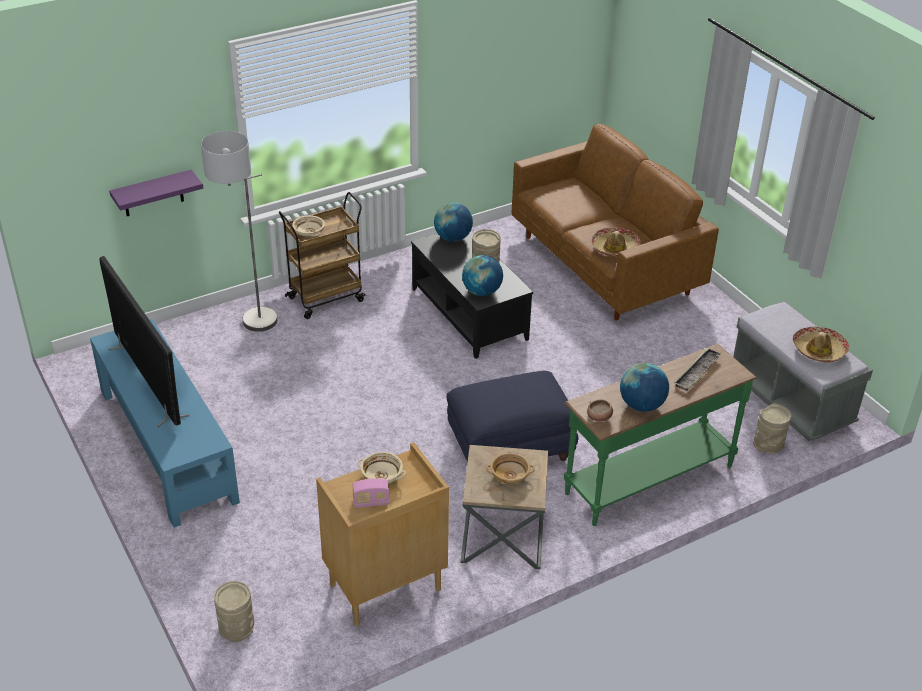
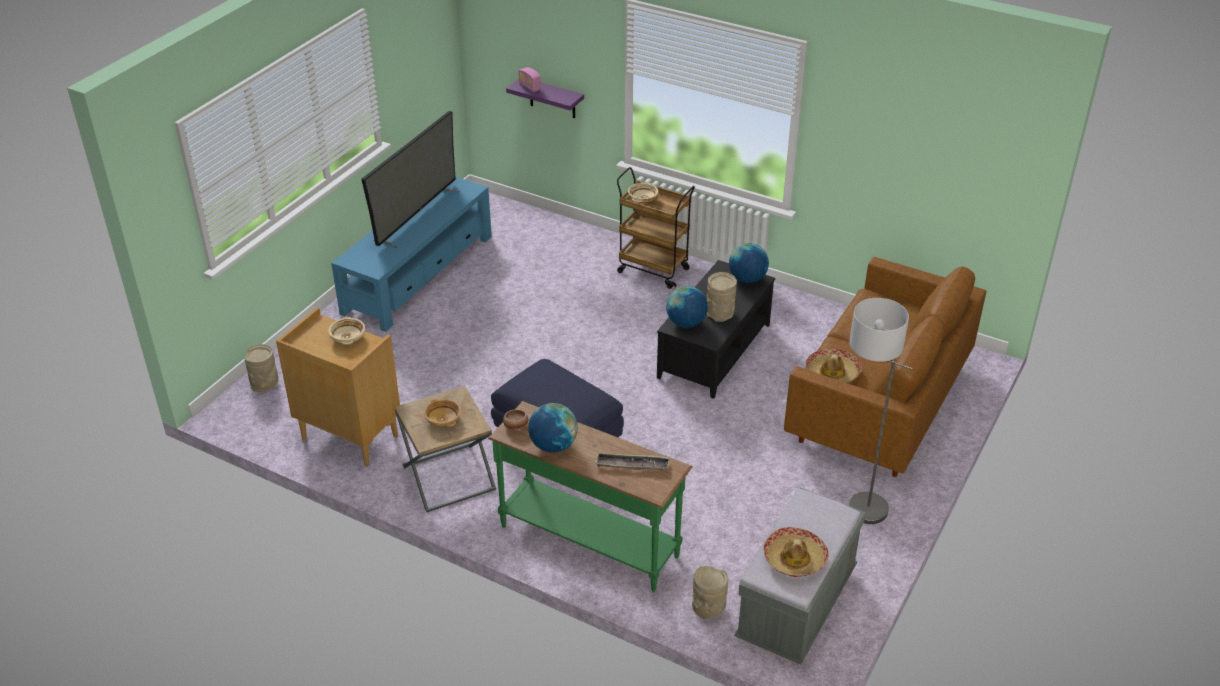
camera: 60 degrees right, 0 degrees up
grey floor lamp [201,131,277,332] -> grey floor lamp moved to [848,298,913,524]
radio [353,478,390,508] -> radio moved to [519,67,541,92]

